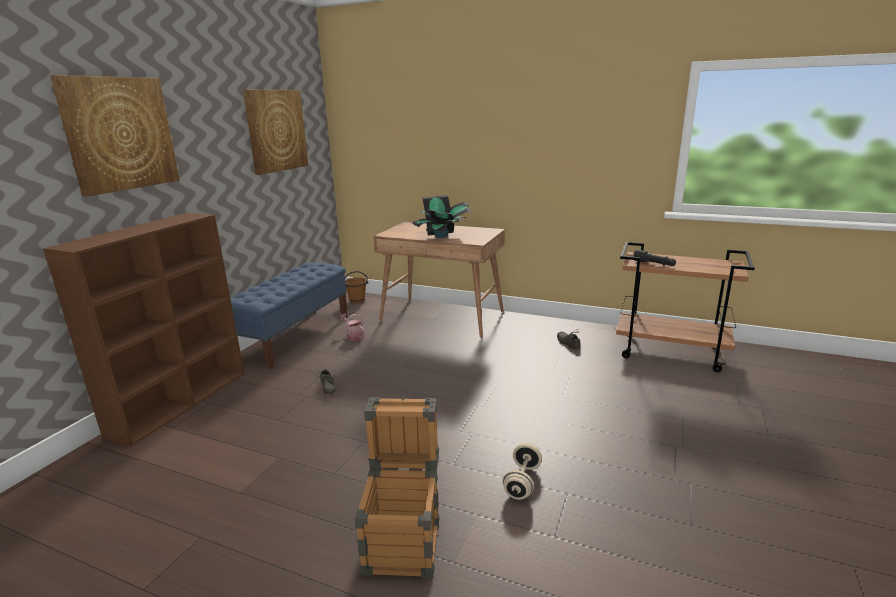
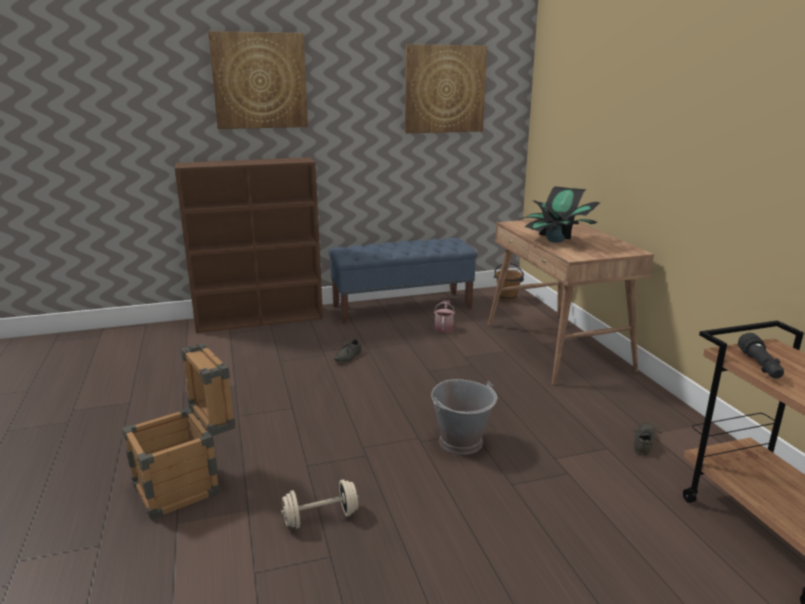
camera: 50 degrees right, 0 degrees up
none -> grey bucket [431,379,497,455]

